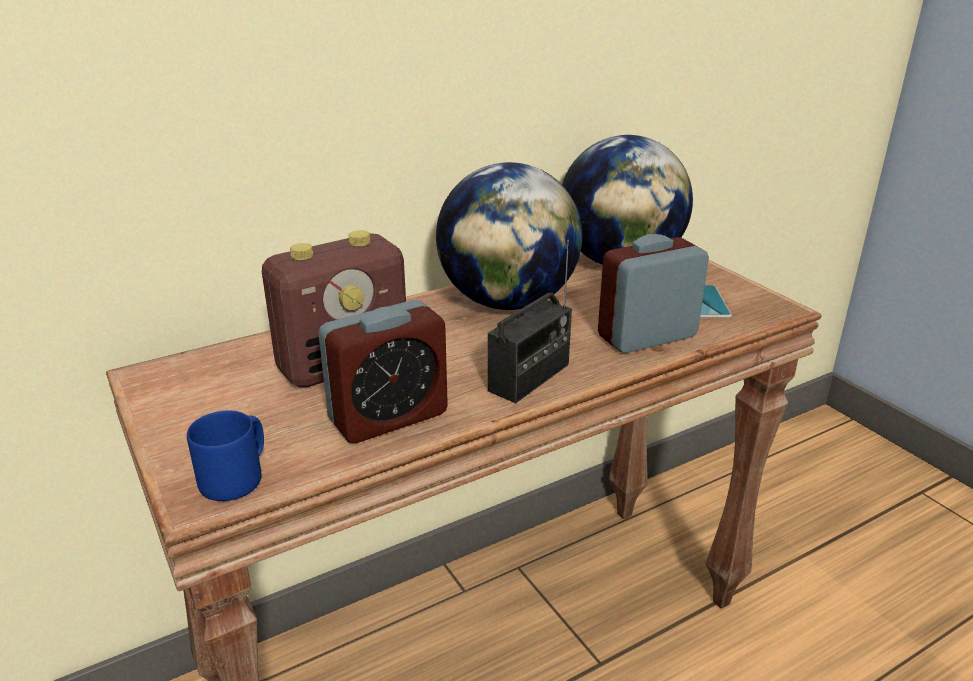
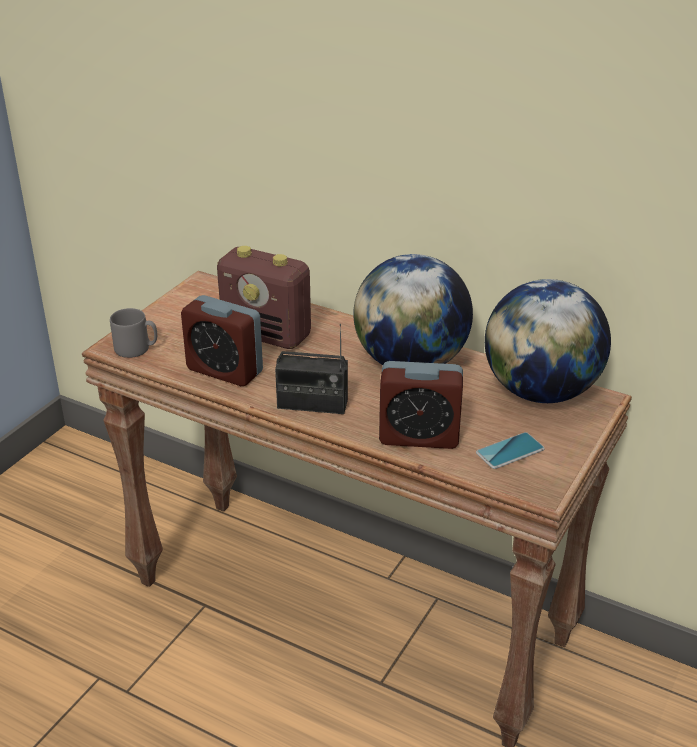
camera: 60 degrees right, 5 degrees up
blue mug [187,410,264,501] -> grey mug [110,308,157,358]
alarm clock [598,234,709,353] -> alarm clock turned 150 degrees clockwise [379,361,463,449]

